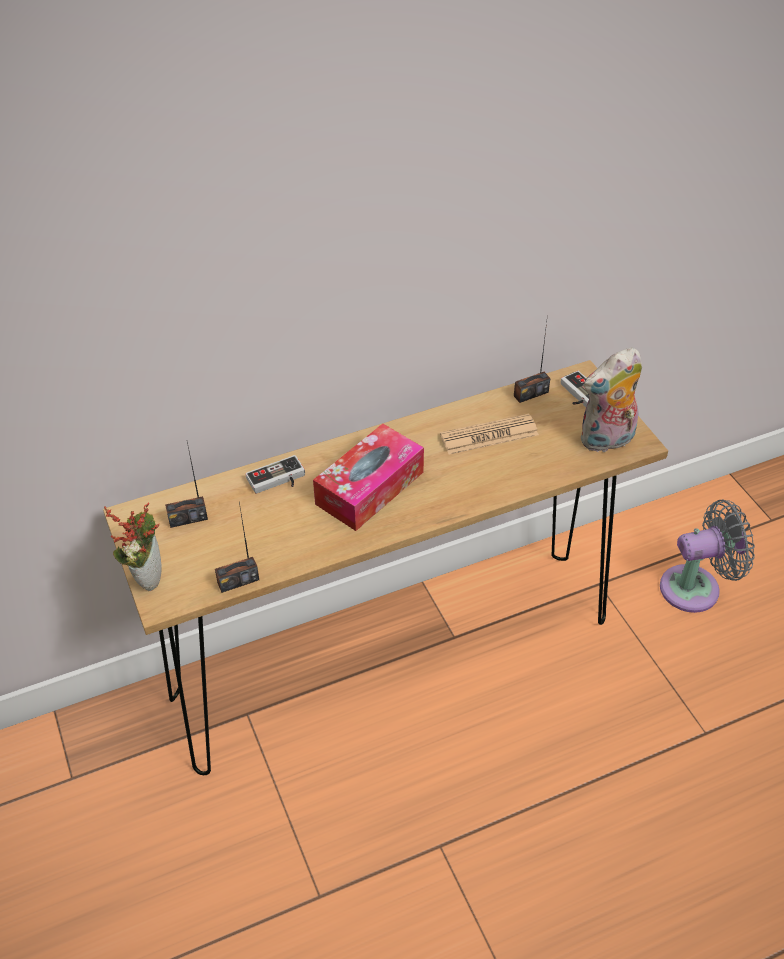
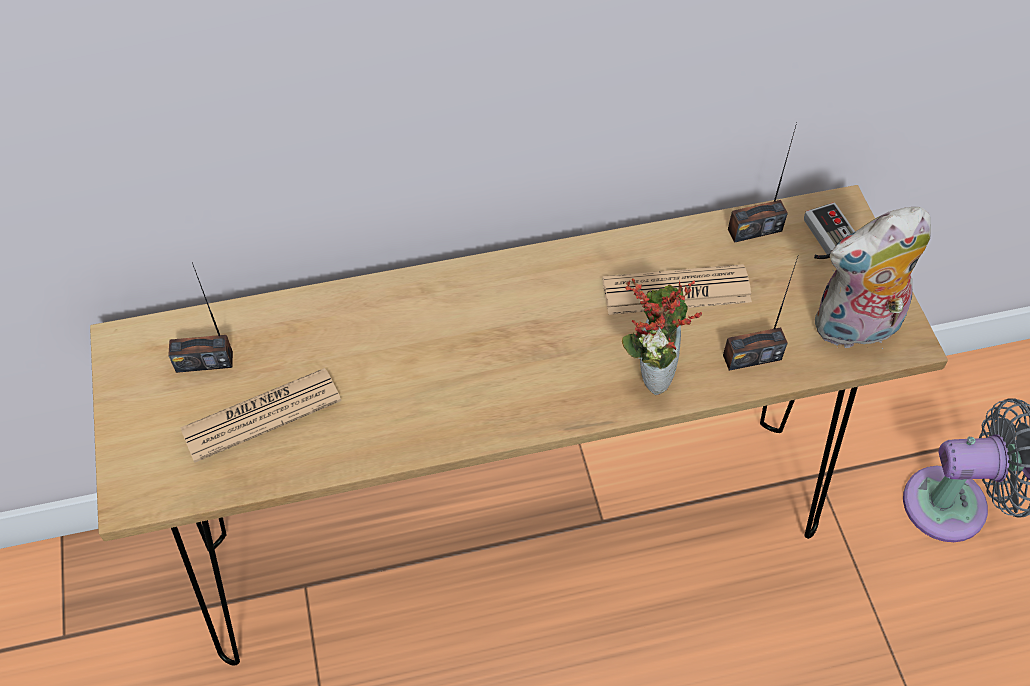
camera: 10 degrees right, 10 degrees up
potted plant [104,503,162,591] -> potted plant moved to [622,278,702,395]
radio [215,502,259,593] -> radio moved to [723,257,798,371]
game controller [245,455,305,494] -> none
tissue box [313,424,424,531] -> none
none -> newspaper [180,368,341,463]

